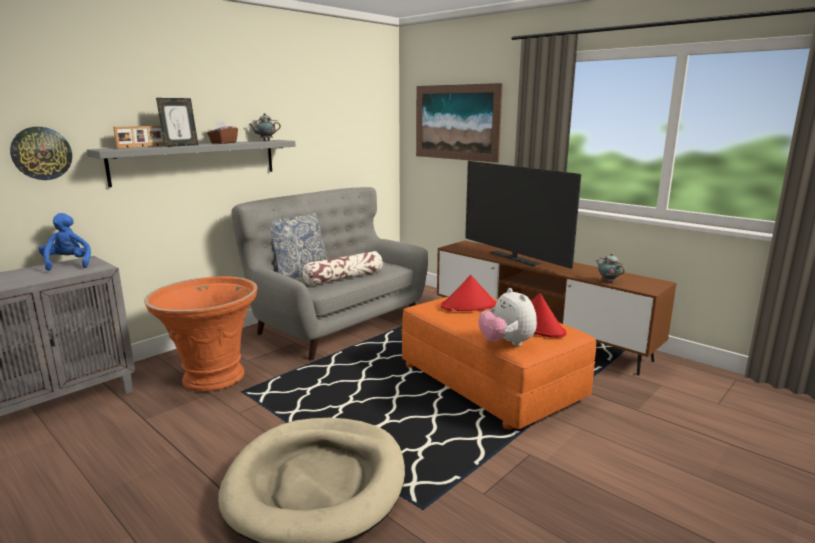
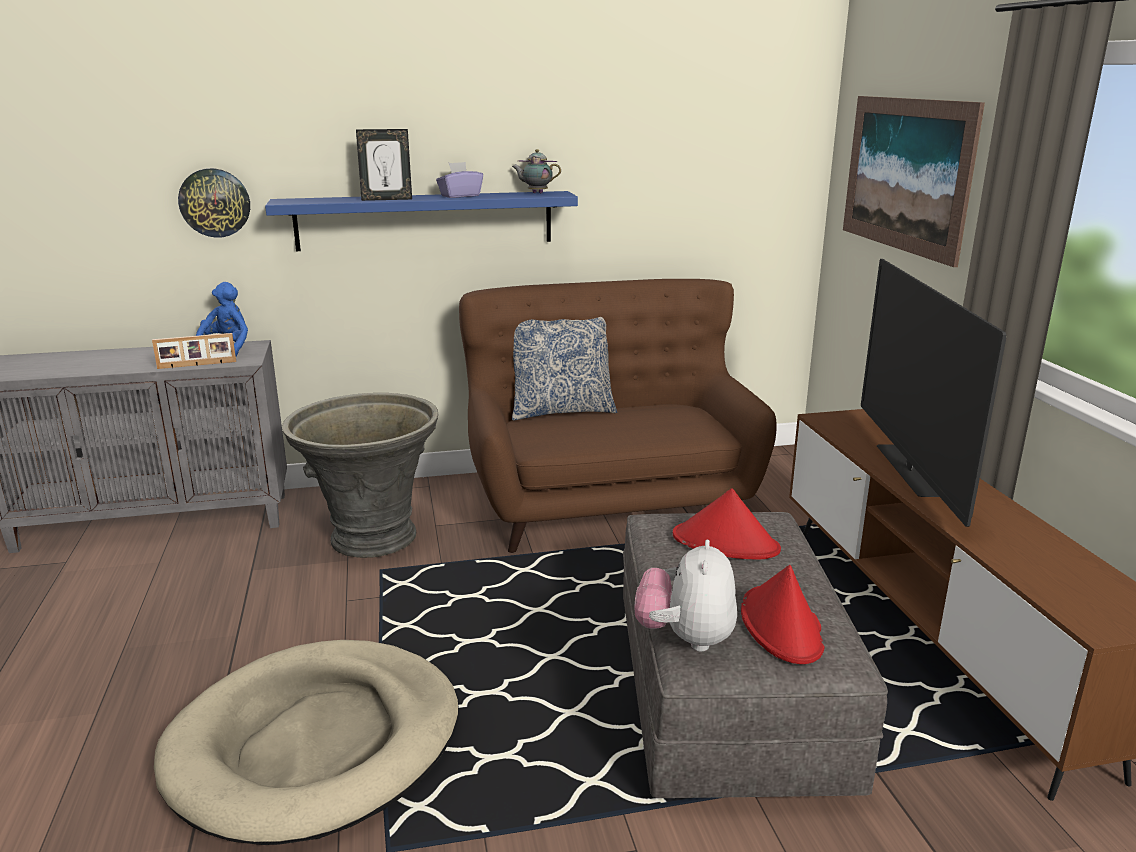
camera: 35 degrees right, 5 degrees up
grey shelf [87,140,296,187] -> blue shelf [265,191,578,251]
picture frame [113,126,164,148] -> picture frame moved to [152,333,236,369]
orange planter [144,276,258,392] -> grey planter [282,393,438,558]
brown tissue box [207,121,238,144] -> purple tissue box [436,162,483,198]
grey sofa [231,187,428,360] -> brown sofa [459,279,777,553]
pillow [302,251,383,286] -> none
orange ottoman [402,296,596,430] -> grey ottoman [623,512,888,798]
teapot [596,253,625,283] -> none

